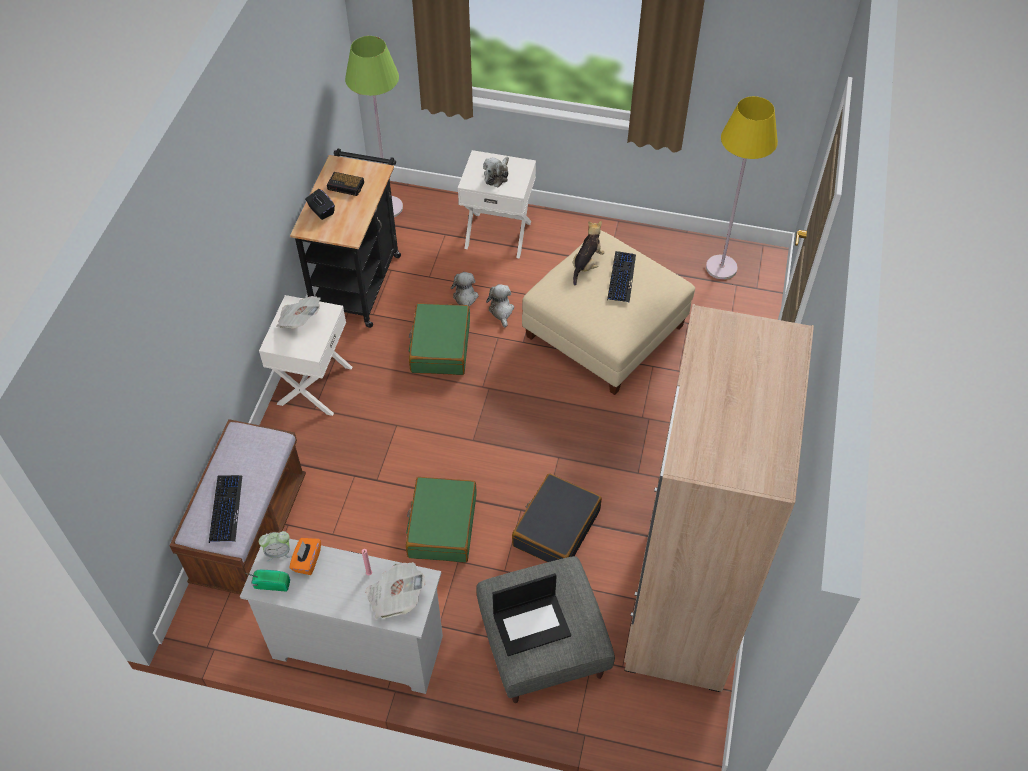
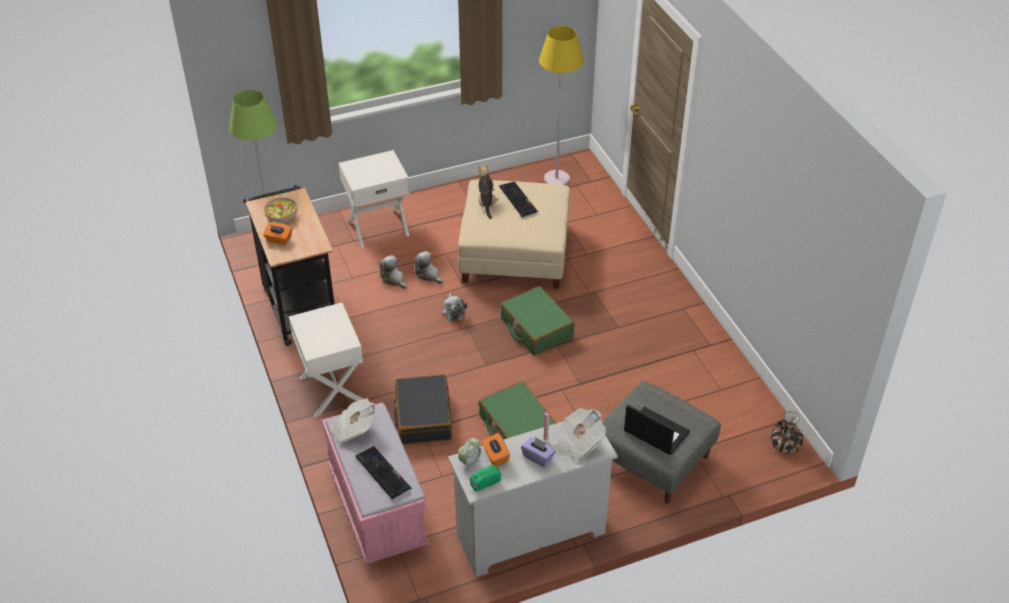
camera: 35 degrees left, 10 degrees down
brown bench [169,419,306,595] -> pink bench [322,402,429,564]
newspaper [276,296,321,329] -> newspaper moved to [330,398,377,443]
black tissue box [305,189,335,220] -> orange tissue box [263,222,292,245]
alarm clock [327,172,364,196] -> bowl [264,198,297,223]
green suitcase [408,303,470,375] -> green suitcase moved to [500,286,575,355]
plush toy [483,156,509,187] -> plush toy moved to [442,293,467,321]
laptop [493,573,571,656] -> laptop turned 90 degrees counterclockwise [624,405,690,455]
black suitcase [512,473,602,562] -> black suitcase moved to [393,374,452,444]
beige wardrobe [624,304,814,692] -> none
none -> purple tissue box [521,437,556,467]
none -> vase [770,411,803,454]

